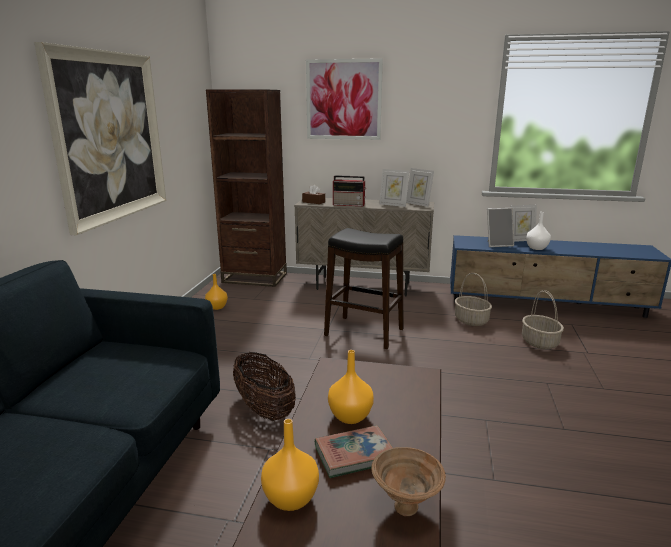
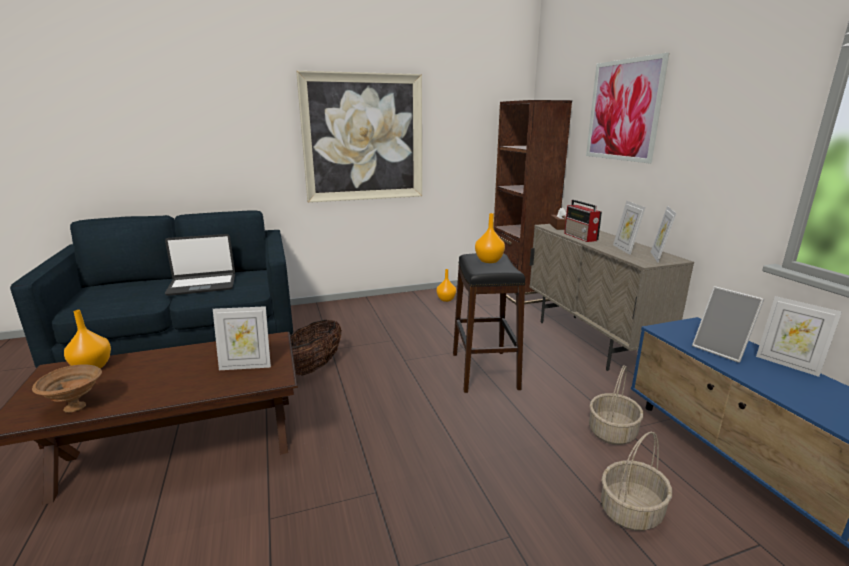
camera: 60 degrees right, 0 degrees up
book [315,425,393,478] -> none
orange vase [328,350,374,424] -> orange vase moved to [475,213,505,263]
white vase [526,212,551,250] -> none
none -> laptop [165,234,235,296]
none -> picture frame [213,306,271,370]

